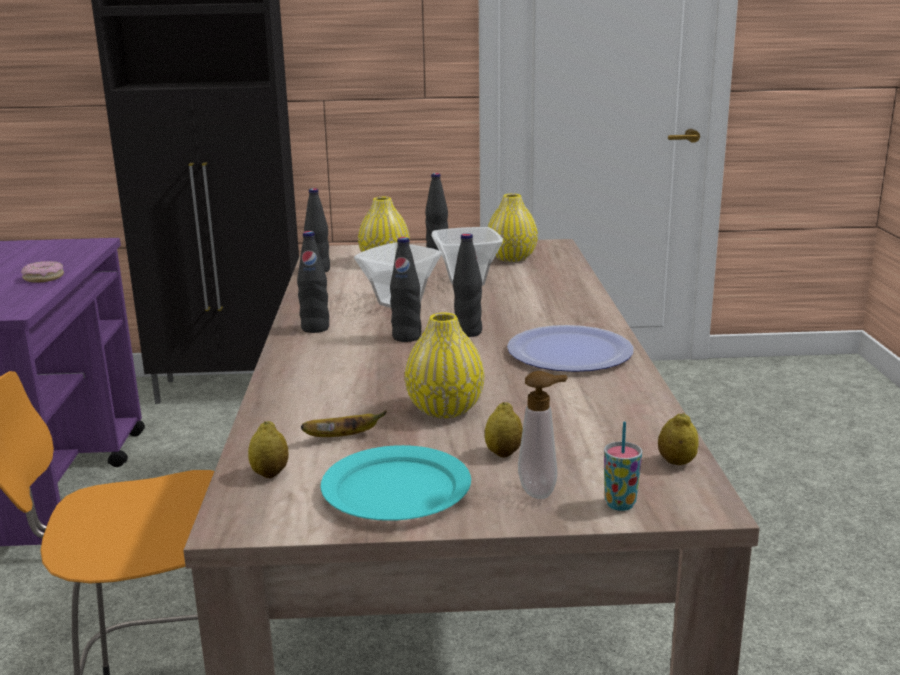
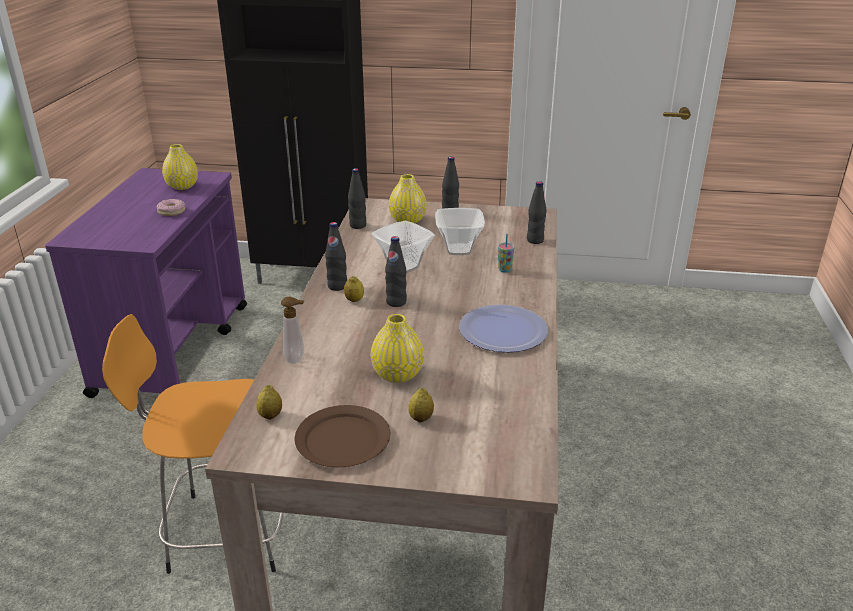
camera: 10 degrees right, 10 degrees up
banana [301,410,387,437] -> none
turquoise plate [320,445,471,521] -> brown plate [295,405,390,467]
black bottle [453,233,482,337] -> black bottle moved to [527,181,547,244]
yellow vase [488,194,538,262] -> yellow vase moved to [162,144,198,190]
soap dispenser [518,371,568,499] -> soap dispenser moved to [281,297,305,364]
cup [604,422,642,511] -> cup moved to [498,234,515,273]
lemon [658,413,699,465] -> lemon moved to [344,276,364,302]

